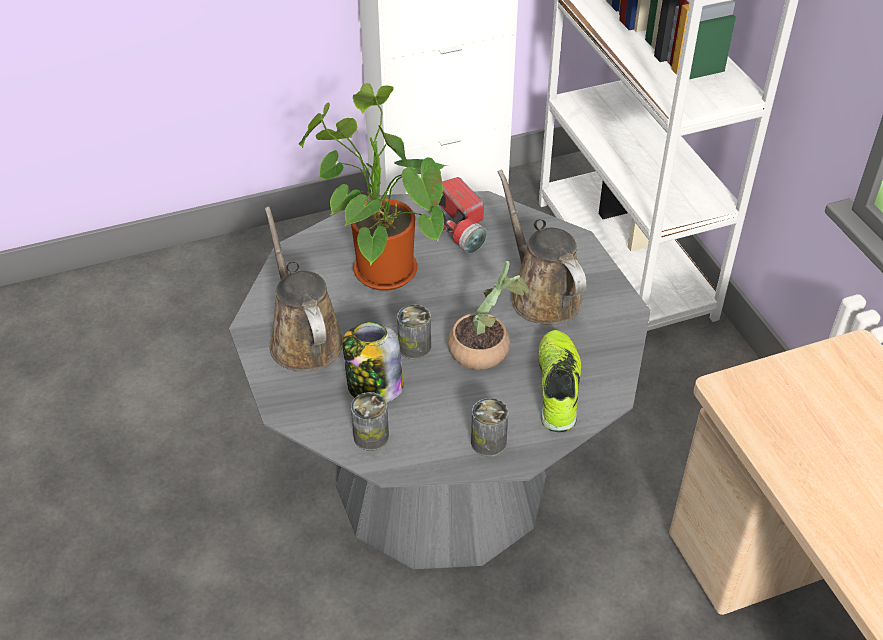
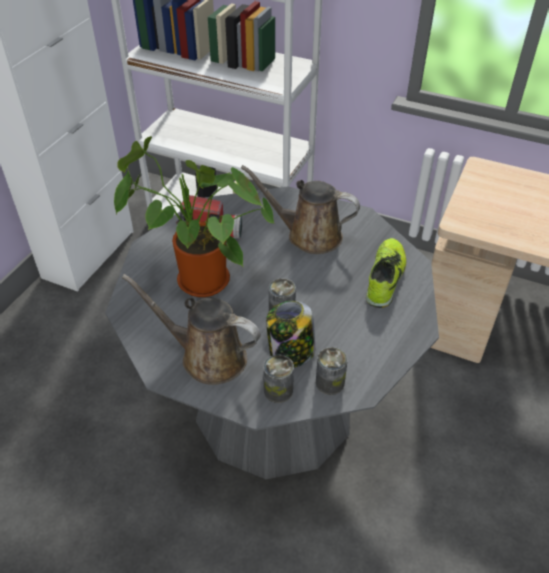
camera: 45 degrees left, 0 degrees up
potted plant [448,261,529,369] -> none
can [471,398,508,457] -> can moved to [263,355,294,403]
shoe [538,330,581,432] -> shoe turned 60 degrees clockwise [366,238,406,308]

